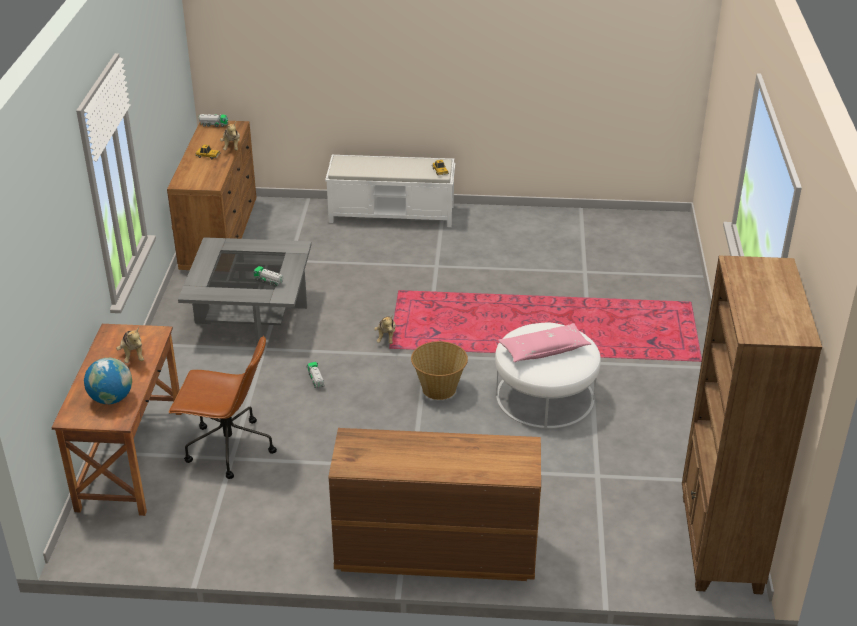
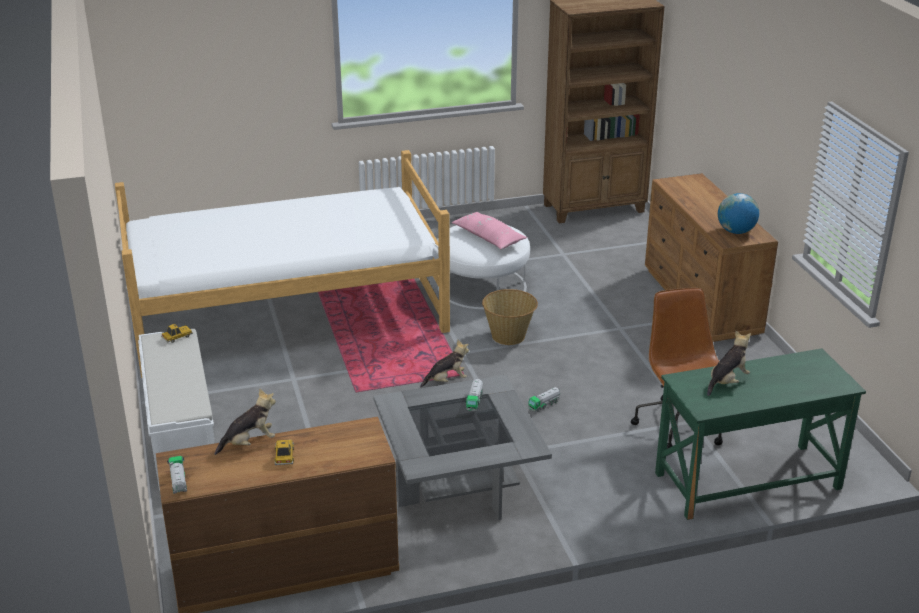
camera: 110 degrees left, 5 degrees down
brown desk [51,324,182,516] -> green desk [655,348,866,520]
globe [84,358,132,404] -> globe moved to [718,193,759,234]
none -> bed [115,150,450,378]

